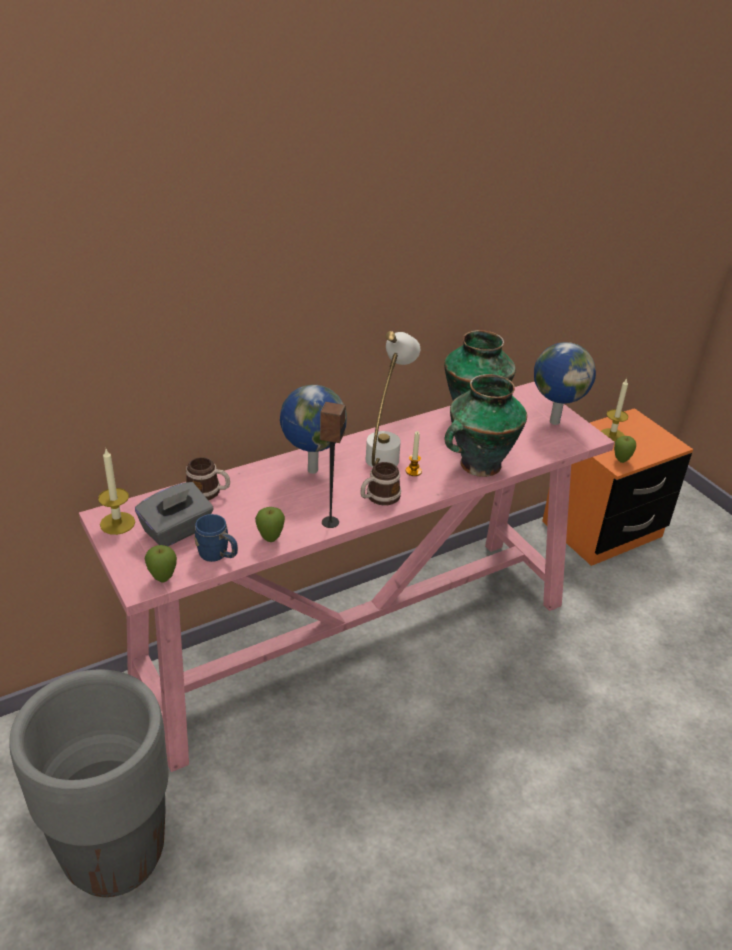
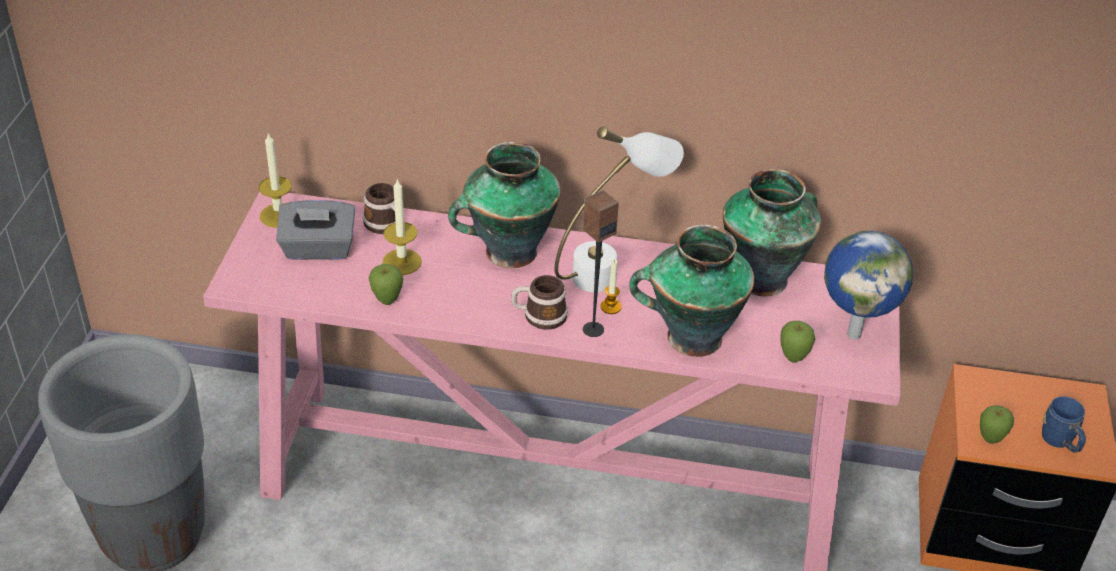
camera: 40 degrees right, 5 degrees up
apple [145,545,177,583] -> apple moved to [781,321,815,363]
blue mug [195,514,238,562] -> blue mug moved to [1042,396,1086,453]
globe [280,385,347,474] -> vase [448,142,561,268]
speaker [320,402,346,528] -> speaker moved to [583,190,619,337]
candle [601,378,628,443] -> candle moved to [382,178,422,275]

